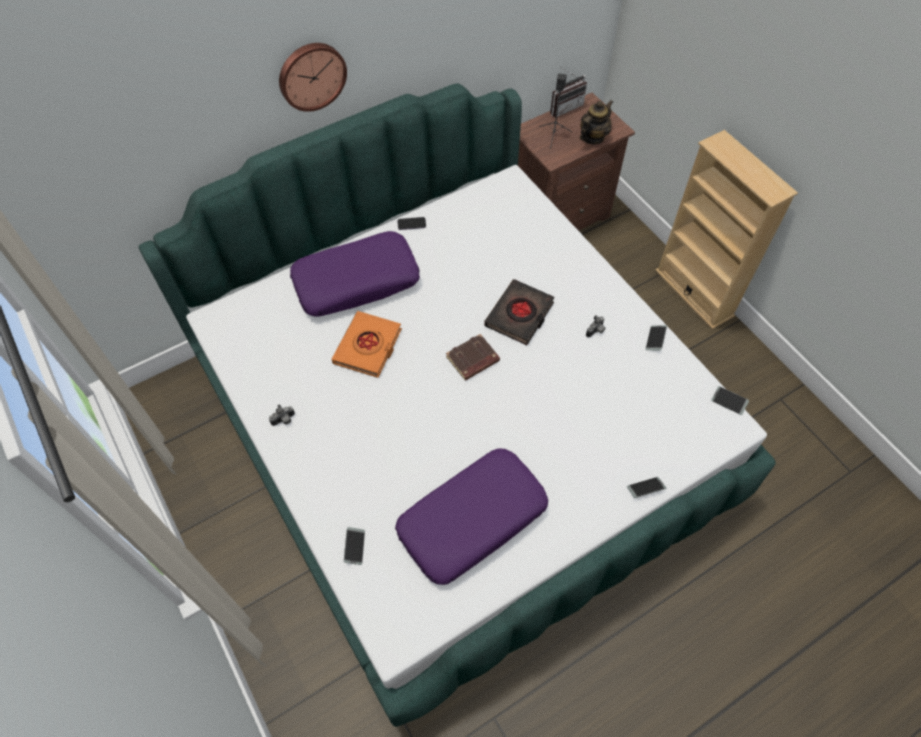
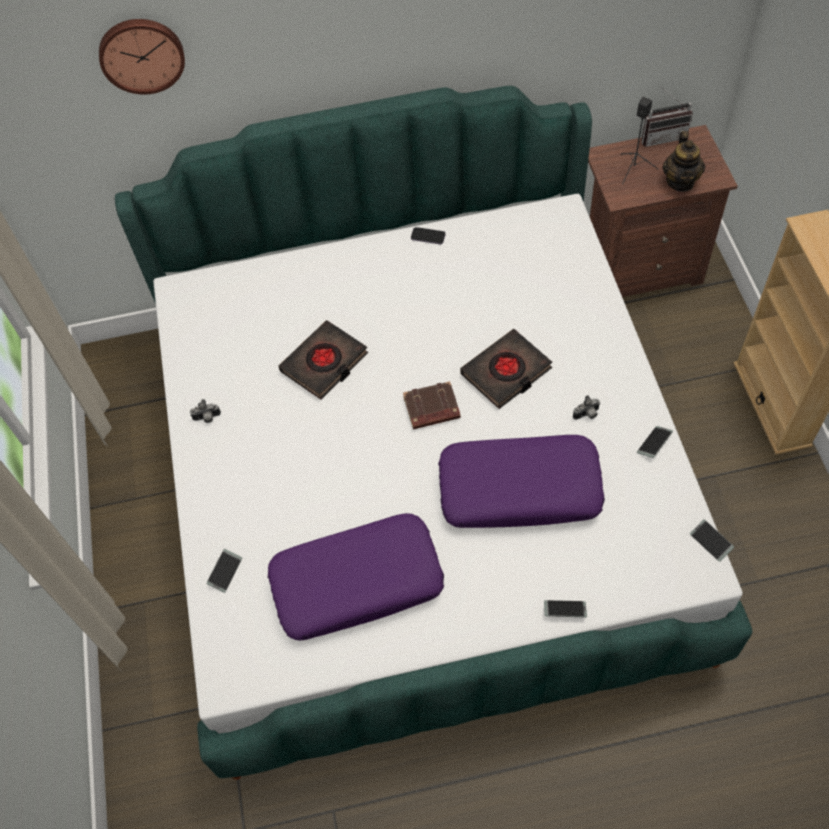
camera: 25 degrees right, 0 degrees up
wall clock [279,43,347,112] -> wall clock moved to [99,19,185,95]
purple pillow [290,231,420,317] -> purple pillow moved to [438,435,605,528]
orange book [332,311,402,378] -> black book [278,320,368,400]
teapot [580,100,613,145] -> teapot turned 120 degrees clockwise [662,131,705,192]

